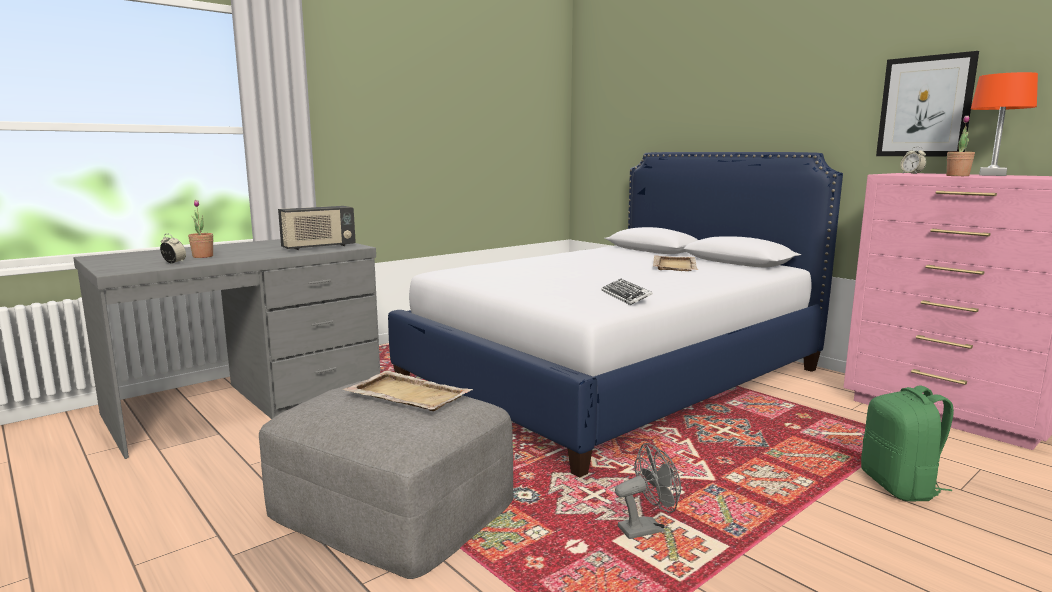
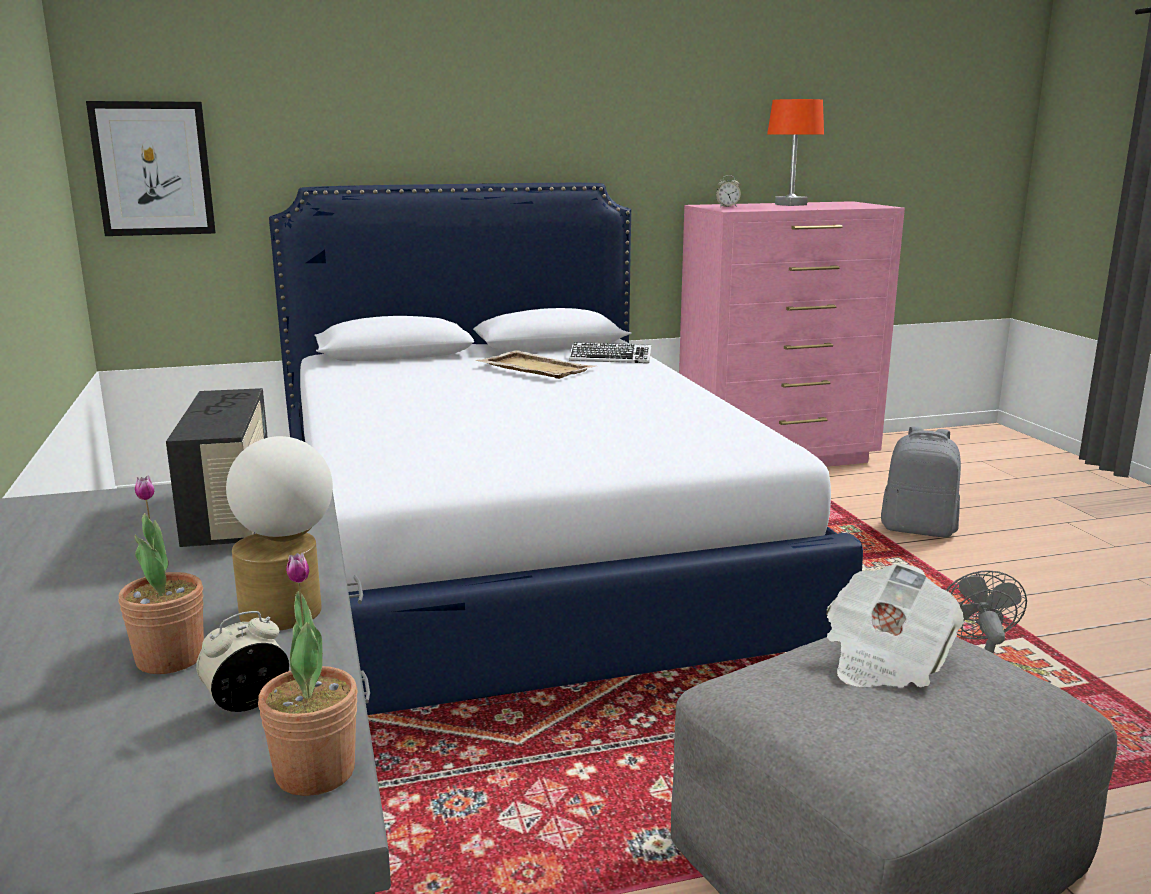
camera: 65 degrees left, 5 degrees up
beige tray [343,371,473,411] -> newspaper [826,564,964,687]
keyboard [601,279,653,305] -> keyboard moved to [569,342,651,363]
green backpack [861,386,954,501] -> grey backpack [881,426,961,538]
picture [876,51,979,156] -> picture moved to [86,101,216,236]
potted plant [946,115,975,176] -> potted plant moved to [258,552,358,796]
none -> table lamp [226,436,333,631]

